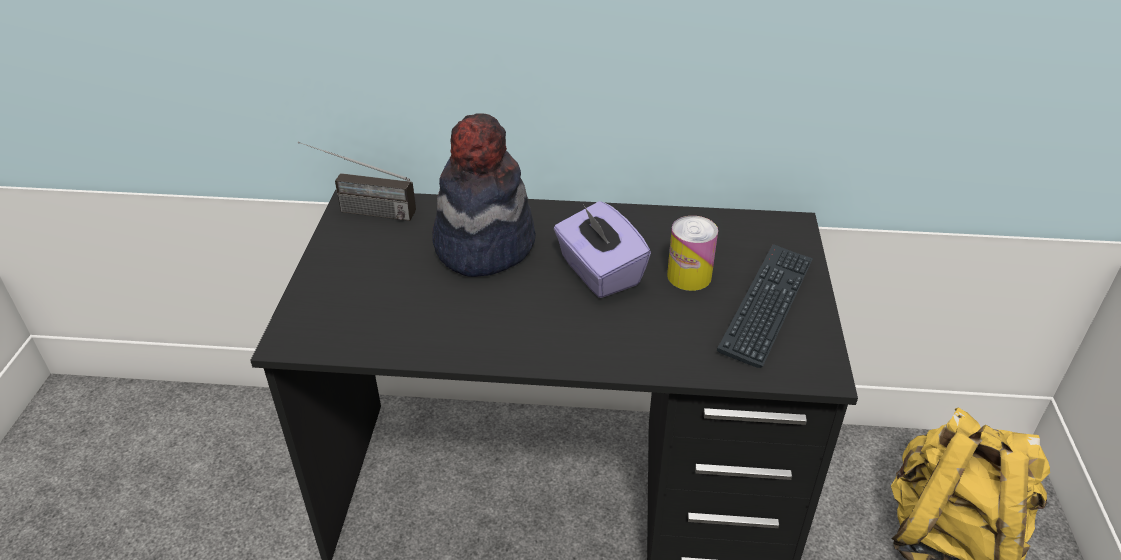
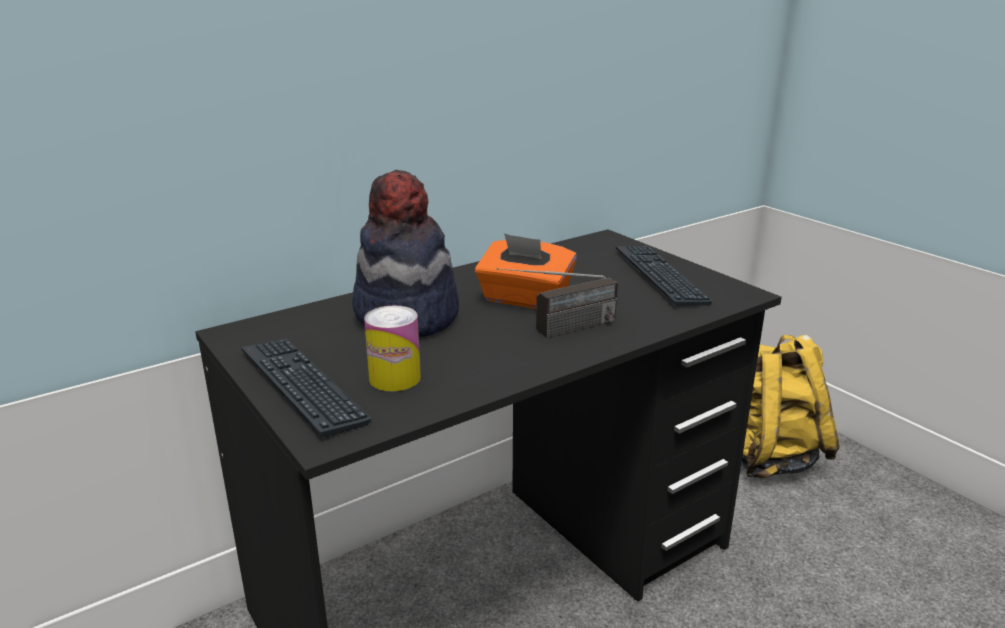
camera: 40 degrees left, 15 degrees down
radio [298,141,416,221] -> radio moved to [497,268,618,338]
purple tissue box [554,201,651,298] -> orange tissue box [475,233,577,309]
can [667,216,718,291] -> can moved to [364,306,421,391]
none -> keyboard [241,339,372,437]

